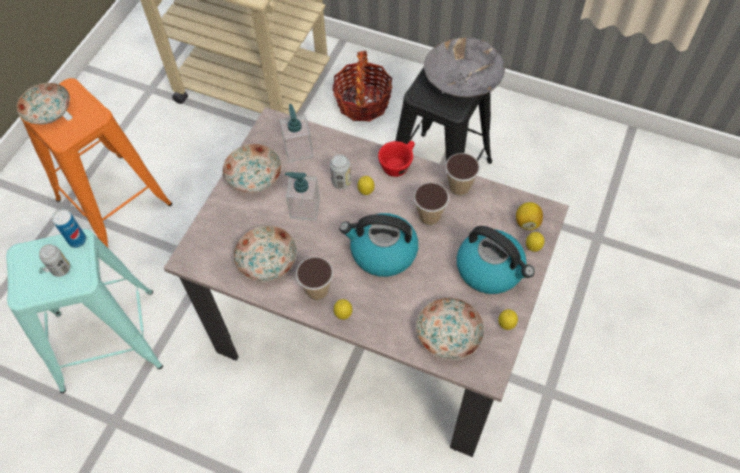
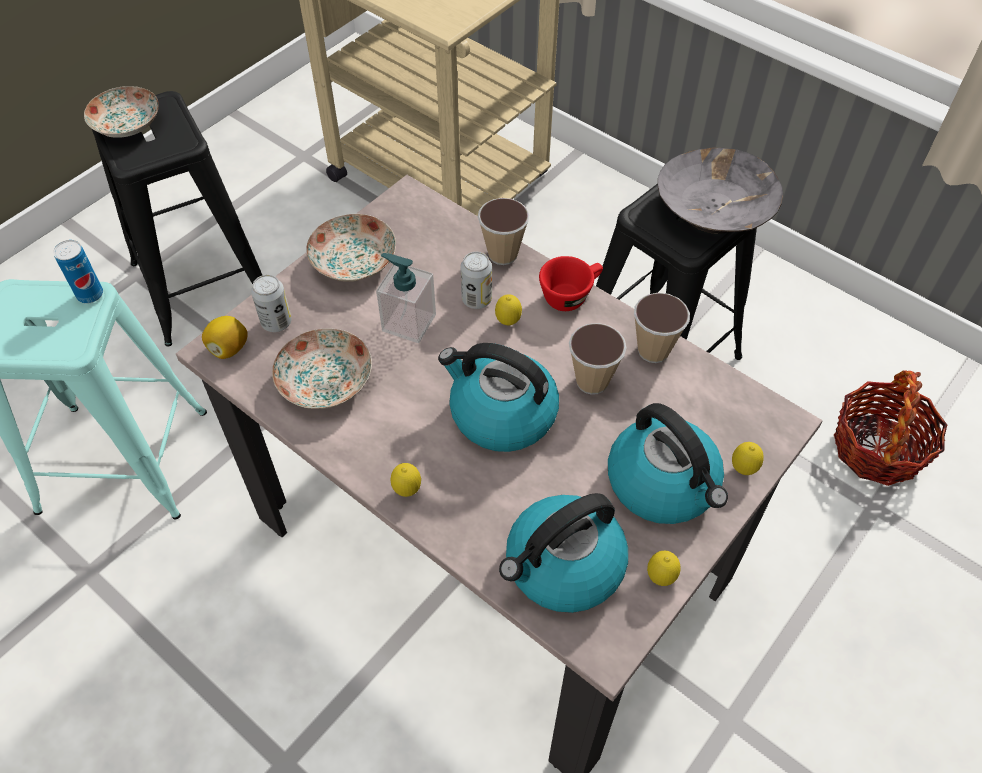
camera: 15 degrees right, 5 degrees down
orange stool [20,78,172,249] -> black stool [91,91,262,347]
can [39,244,70,277] -> can moved to [251,275,292,332]
soap dispenser [280,104,313,162] -> none
cup [296,257,333,301] -> cup moved to [478,198,529,265]
basket [332,51,393,121] -> basket moved to [834,370,947,486]
plate [416,298,484,360] -> kettle [499,493,628,613]
lemon [516,202,543,230] -> lemon moved to [202,316,247,359]

